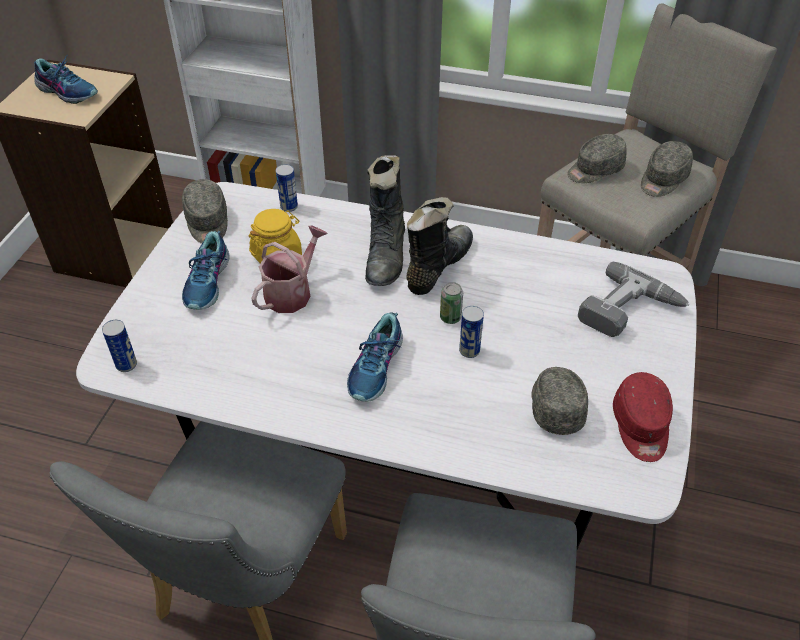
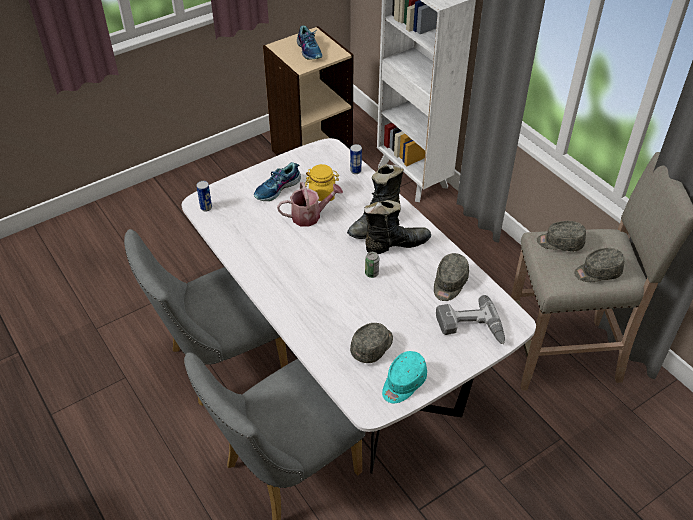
camera: 40 degrees right, 0 degrees up
grey cap [182,179,228,244] -> grey cap moved to [434,253,469,301]
shoe [347,312,403,402] -> none
can [459,306,484,358] -> none
red cap [613,372,673,462] -> turquoise cap [382,351,427,403]

